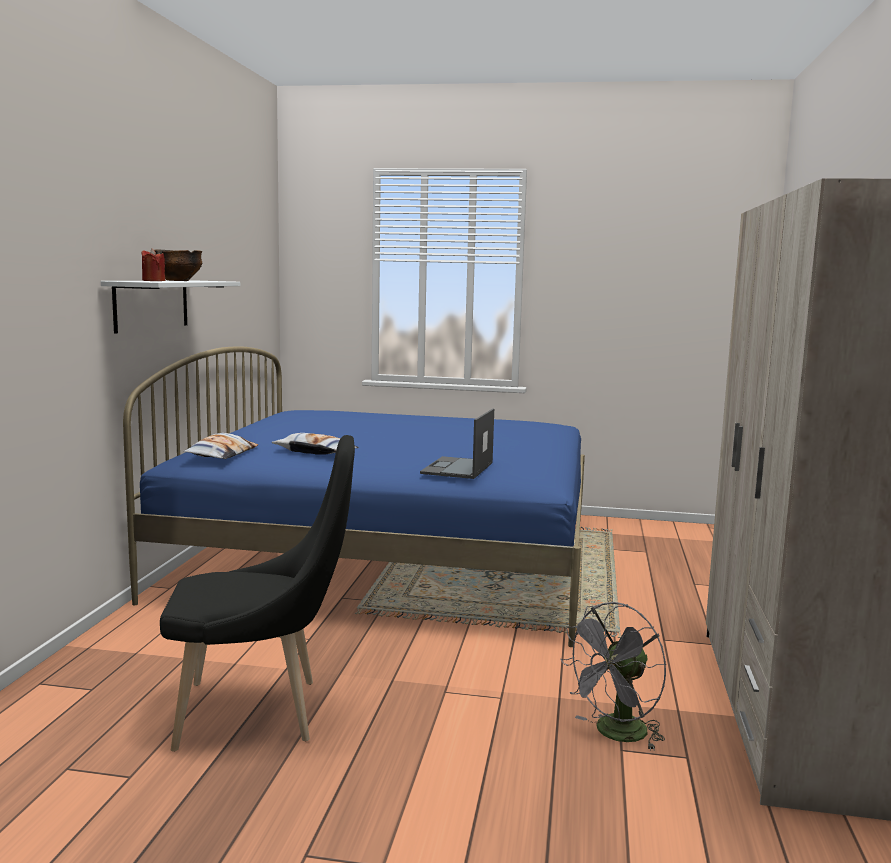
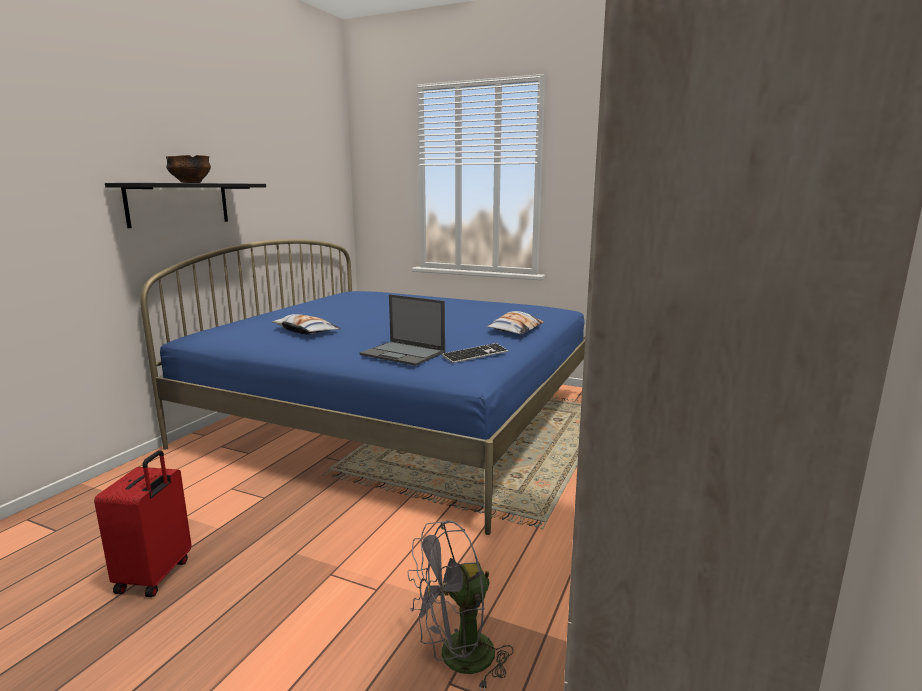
camera: 15 degrees right, 5 degrees up
white shelf [101,280,240,334] -> black shelf [105,183,266,228]
red candle [141,248,165,281] -> none
black chair [160,435,355,752] -> red suitcase [94,450,191,597]
pillow [183,433,258,459] -> pillow moved to [487,311,544,335]
laptop [420,409,494,479] -> laptop turned 90 degrees counterclockwise [360,294,445,366]
none -> keyboard [442,343,508,363]

